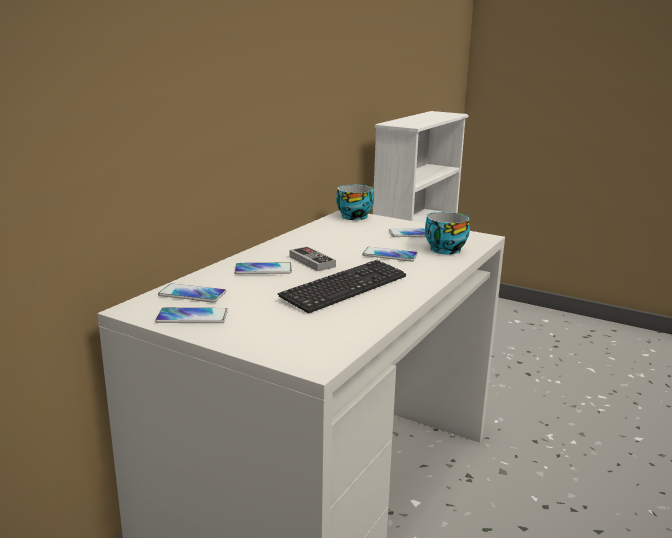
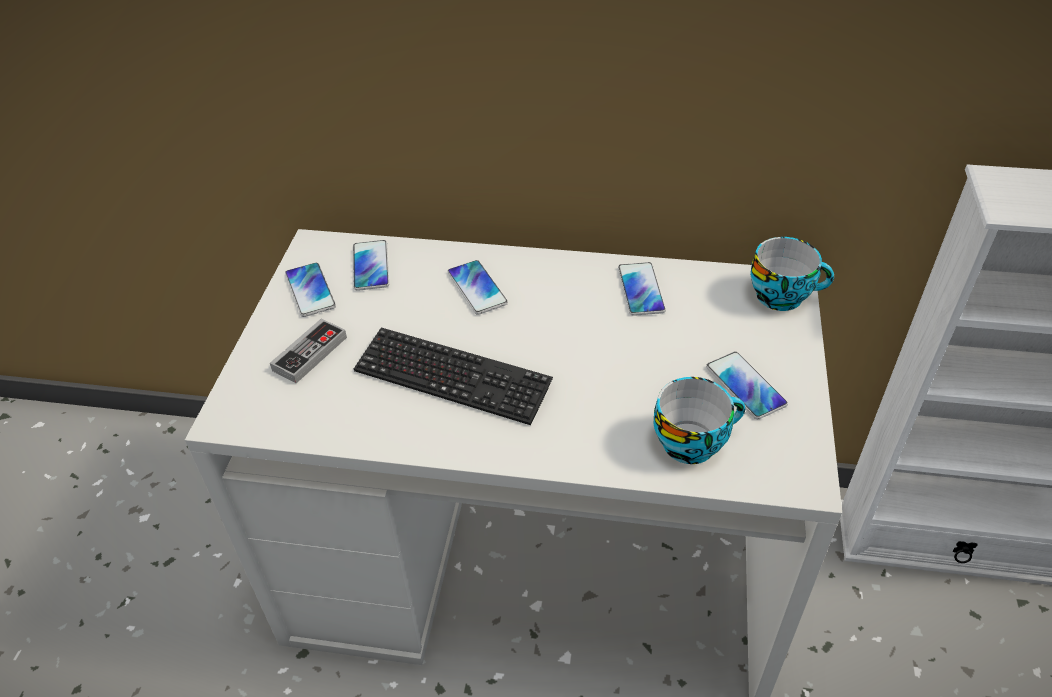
camera: 70 degrees right, 25 degrees up
game controller [289,246,336,271] -> game controller moved to [270,319,347,383]
phone [362,247,418,262] -> phone moved to [618,262,666,316]

